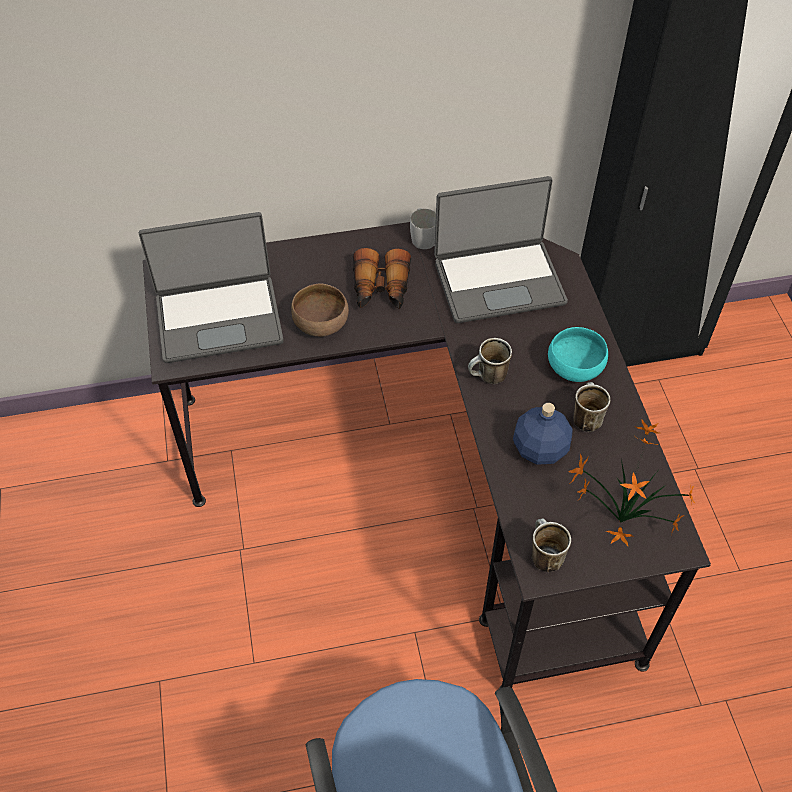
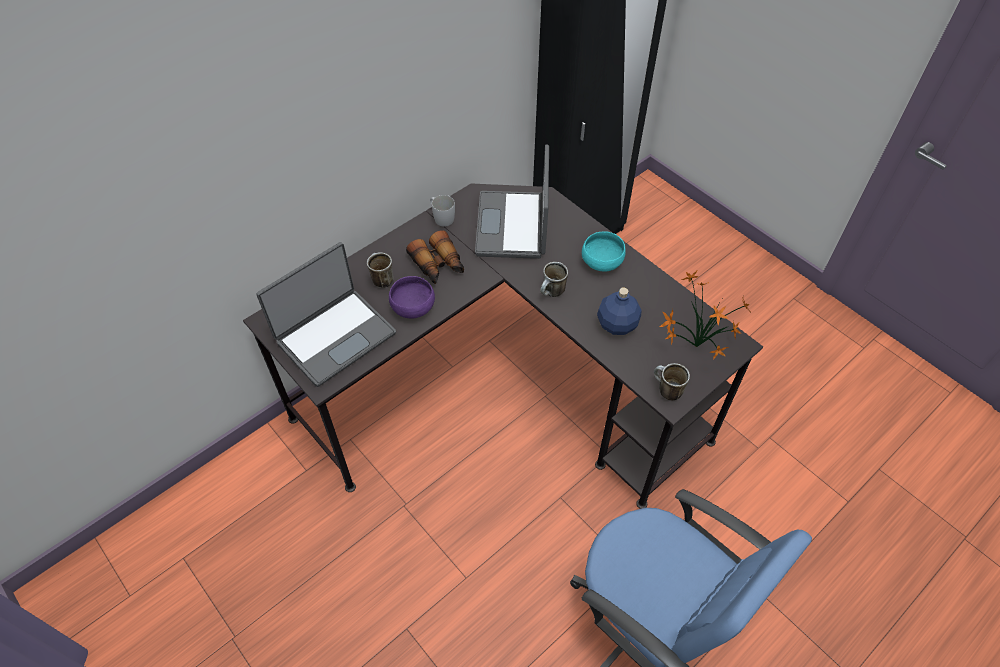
camera: 30 degrees left, 0 degrees up
brown bowl [291,284,349,337] -> purple bowl [389,276,435,318]
laptop [434,176,568,323] -> laptop turned 135 degrees clockwise [475,145,549,259]
mug [573,382,610,432] -> mug moved to [367,252,394,288]

